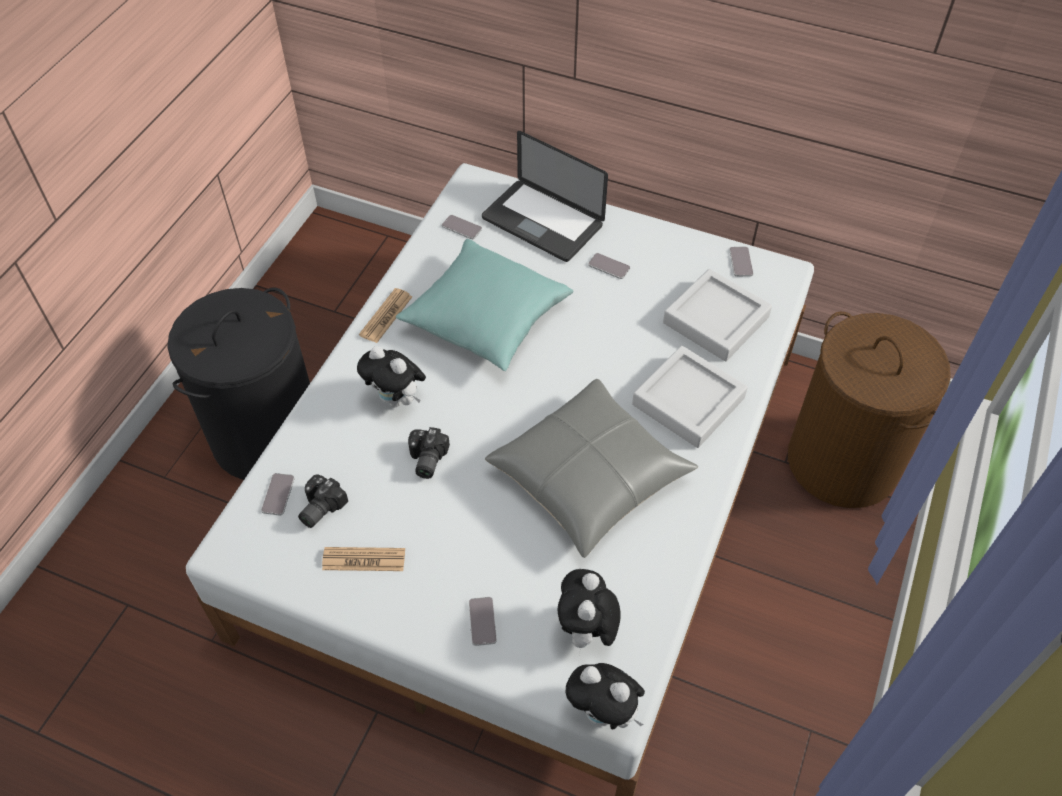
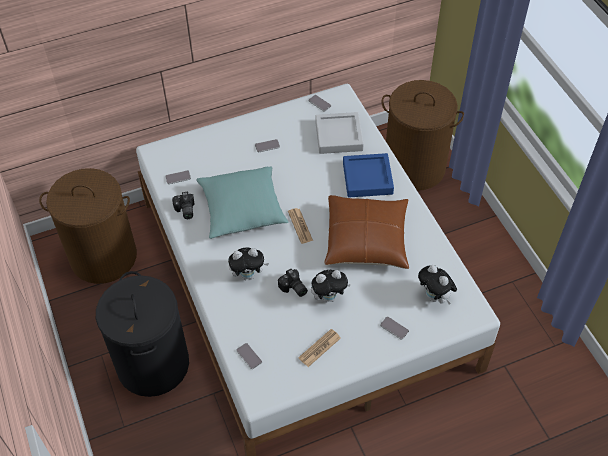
camera: 45 degrees left, 0 degrees up
camera [298,475,348,528] -> camera moved to [172,192,195,219]
newspaper [359,288,412,343] -> newspaper moved to [288,208,313,244]
laptop [482,131,608,262] -> none
grey pillow [485,379,698,558] -> brown pillow [324,195,409,269]
plush toy [566,663,645,730] -> plush toy moved to [311,270,351,303]
grey tray [632,346,748,448] -> blue tray [343,153,394,197]
none -> brown laundry basket [39,168,137,284]

